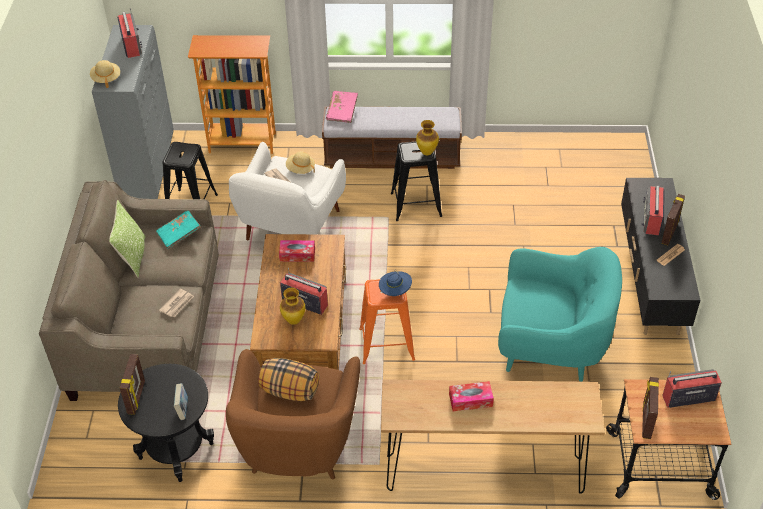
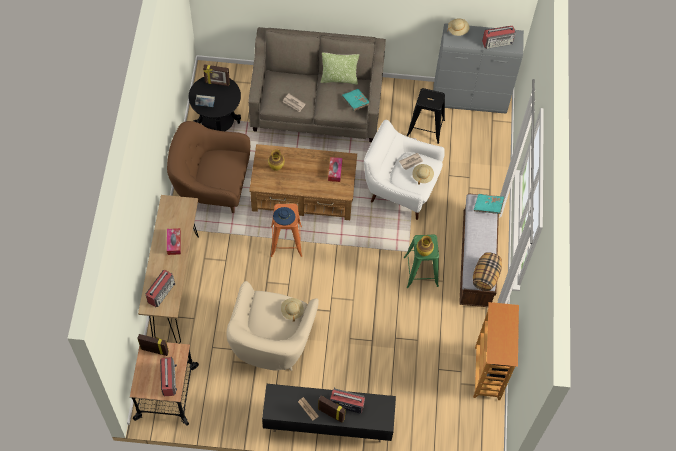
camera: 90 degrees right, 15 degrees up
bookcase [188,35,276,154] -> bookcase moved to [473,302,519,400]
pillow [258,358,319,401] -> pillow moved to [473,252,502,291]
radio [280,268,328,315] -> radio moved to [146,269,175,307]
pink book [326,91,358,123] -> turquoise book [474,194,504,214]
black stool [391,141,442,221] -> green stool [404,234,439,288]
turquoise armchair [498,247,622,382] -> beige armchair [227,281,319,371]
none -> beige hat [281,298,304,322]

